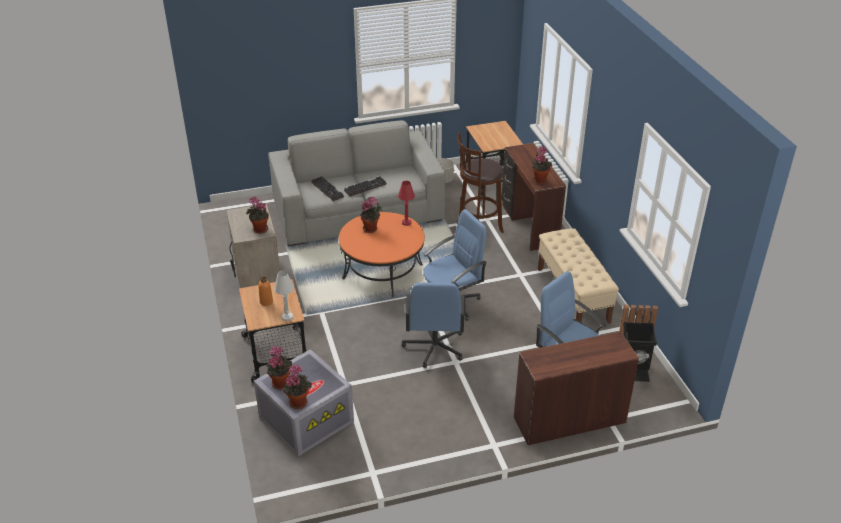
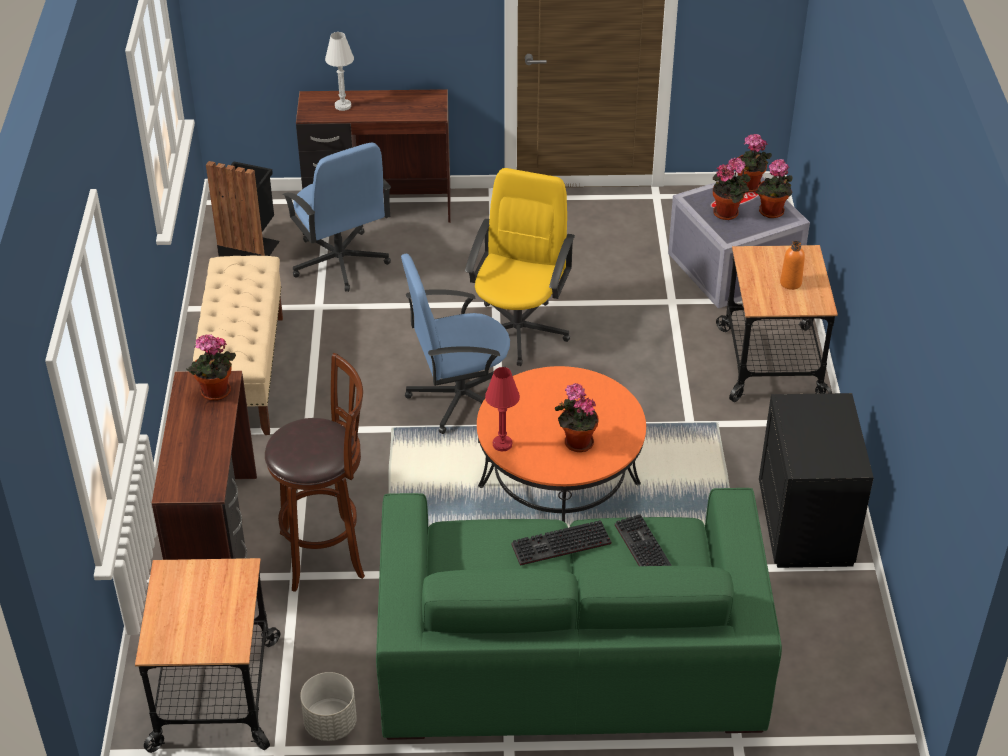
camera: 165 degrees left, 5 degrees up
beige nightstand [226,204,280,288] -> black nightstand [759,393,874,568]
potted plant [246,196,269,234] -> potted plant moved to [713,158,751,220]
grey sofa [268,120,445,246] -> green sofa [376,488,782,740]
white table lamp [274,271,294,321] -> white table lamp moved to [325,32,354,111]
blue office chair [402,282,466,368] -> yellow office chair [465,168,575,366]

